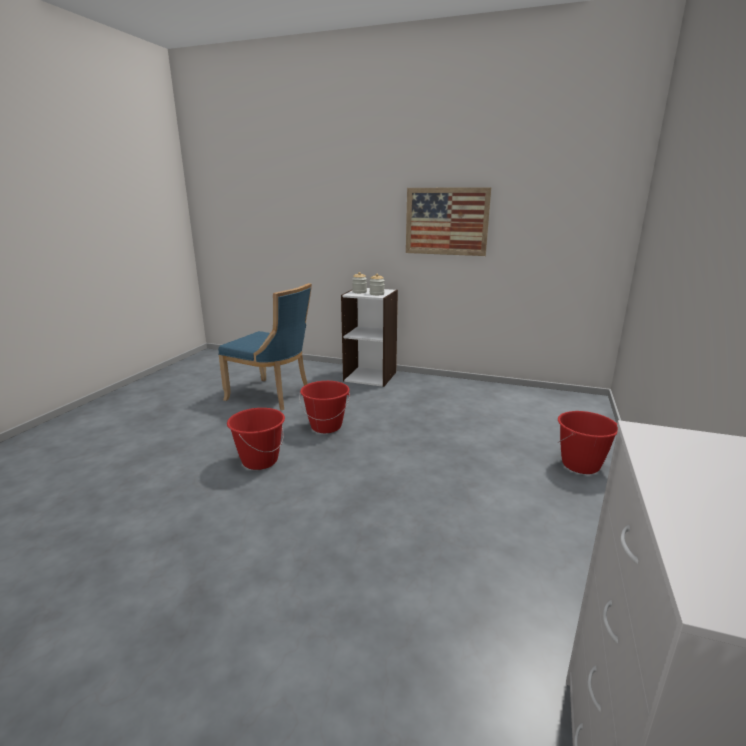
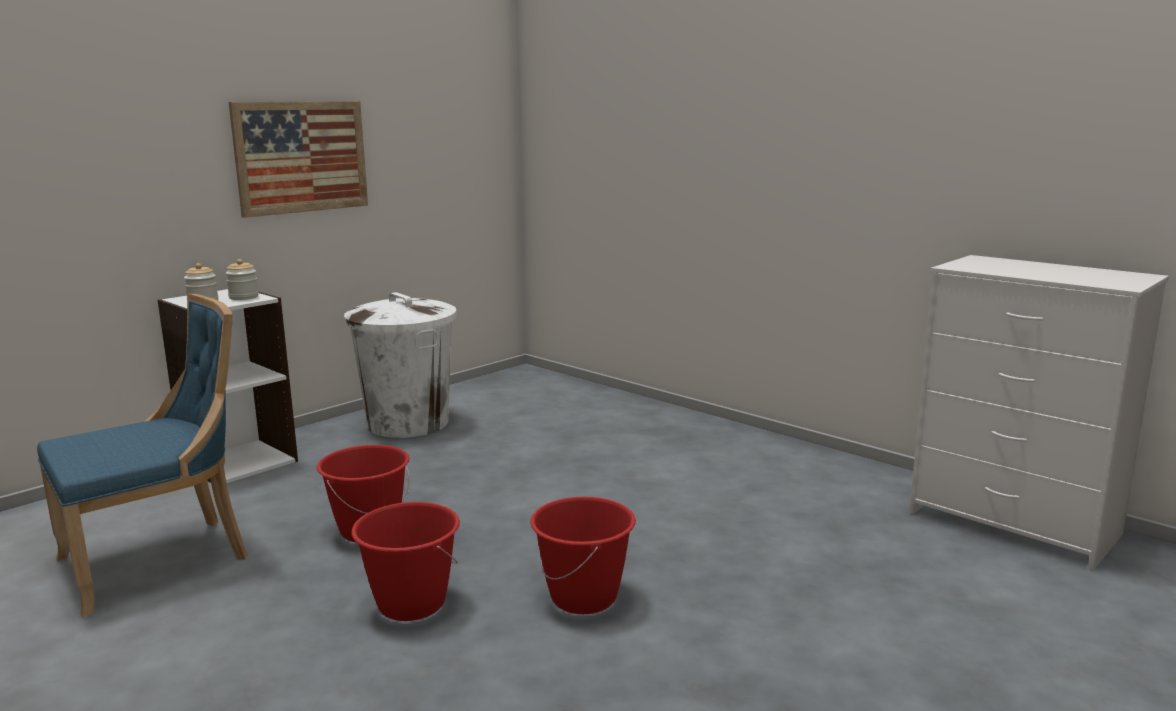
camera: 65 degrees left, 5 degrees down
red bucket [557,411,618,474] -> red bucket moved to [530,497,636,614]
none -> white trash can [344,292,457,438]

